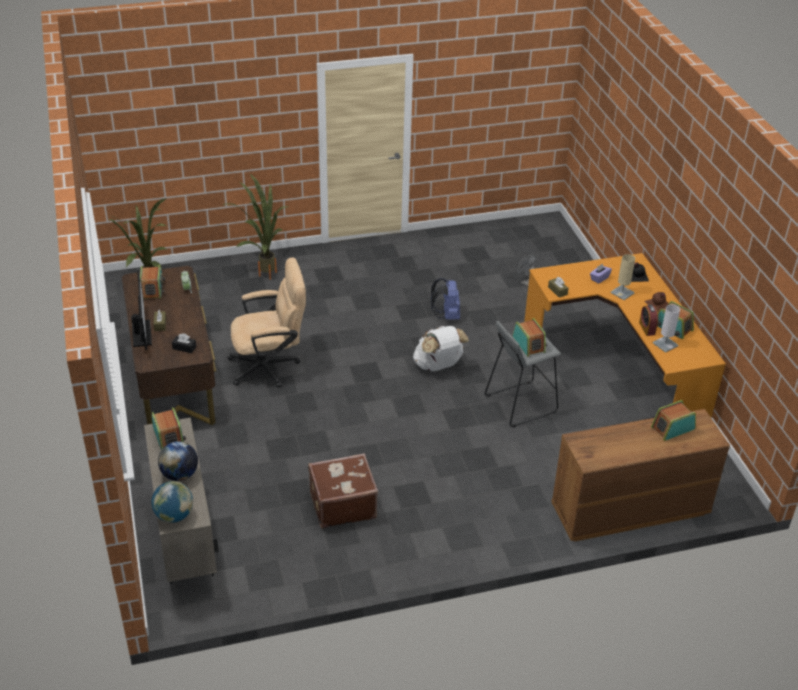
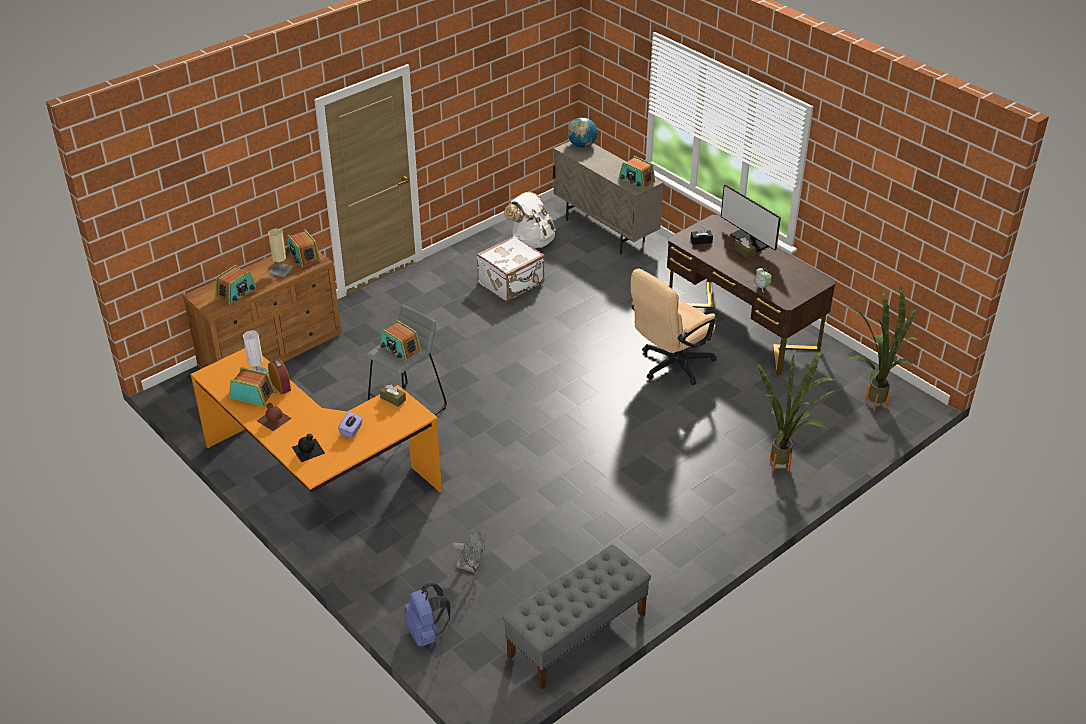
camera: 155 degrees right, 0 degrees up
radio [140,265,165,299] -> radio moved to [286,229,320,267]
globe [158,441,198,481] -> none
brown suitcase [308,453,378,529] -> white suitcase [476,235,545,301]
white backpack [413,326,469,371] -> white backpack moved to [504,192,556,248]
blue backpack [431,278,460,320] -> blue backpack moved to [404,583,450,646]
beige table lamp [610,254,635,300] -> beige table lamp moved to [268,229,293,277]
none -> grey bench [503,545,651,690]

